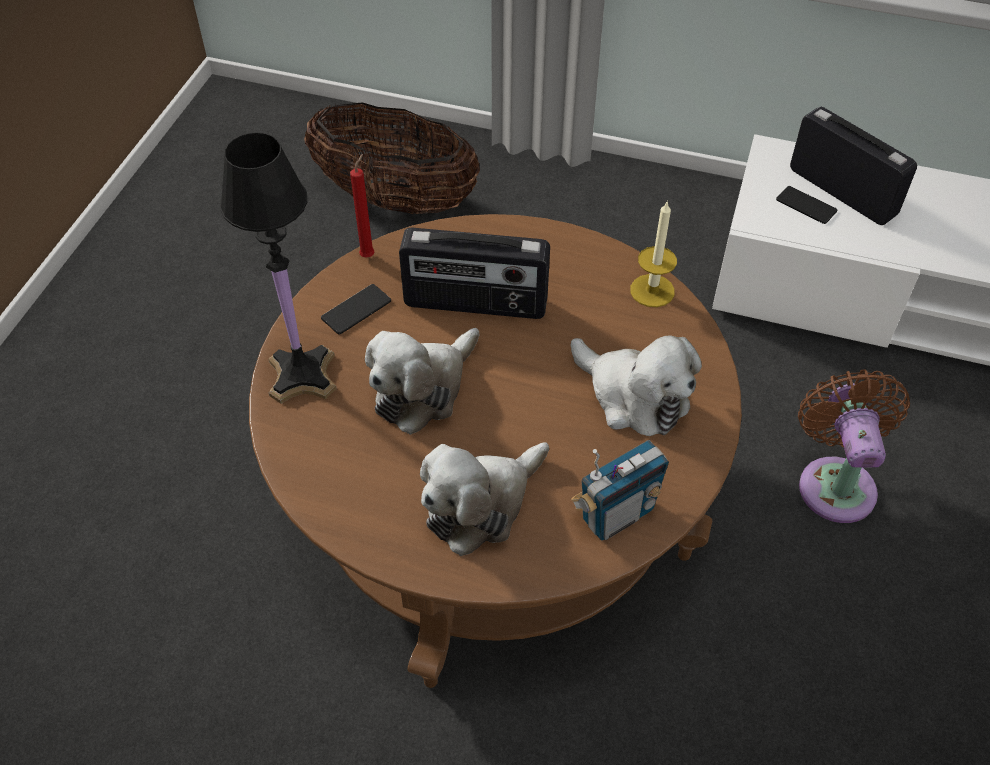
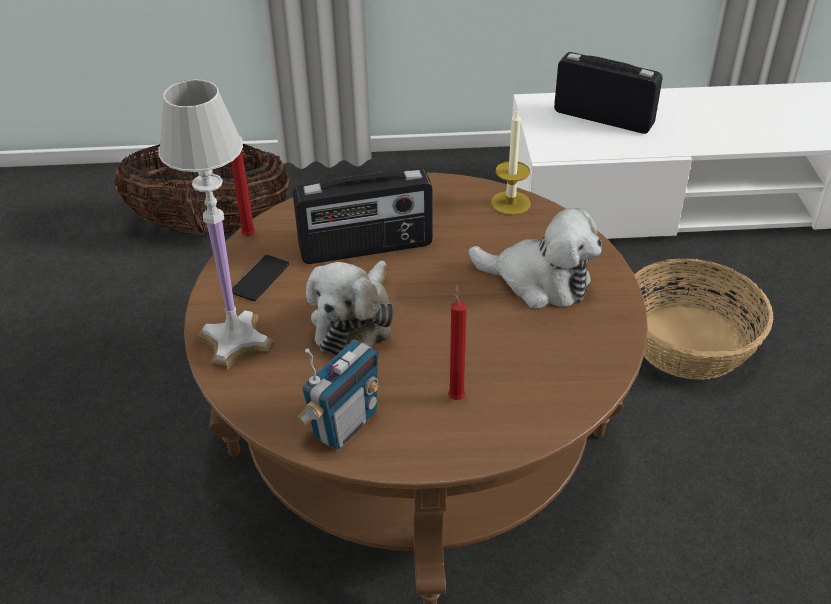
camera: 20 degrees left, 10 degrees down
black table lamp [220,132,336,404] -> white table lamp [158,80,274,369]
plush toy [420,442,549,556] -> red candle [448,284,467,400]
radio [571,440,669,541] -> radio moved to [297,340,379,450]
phone [776,186,837,224] -> none
brown fan [798,370,910,523] -> basket [634,258,773,380]

